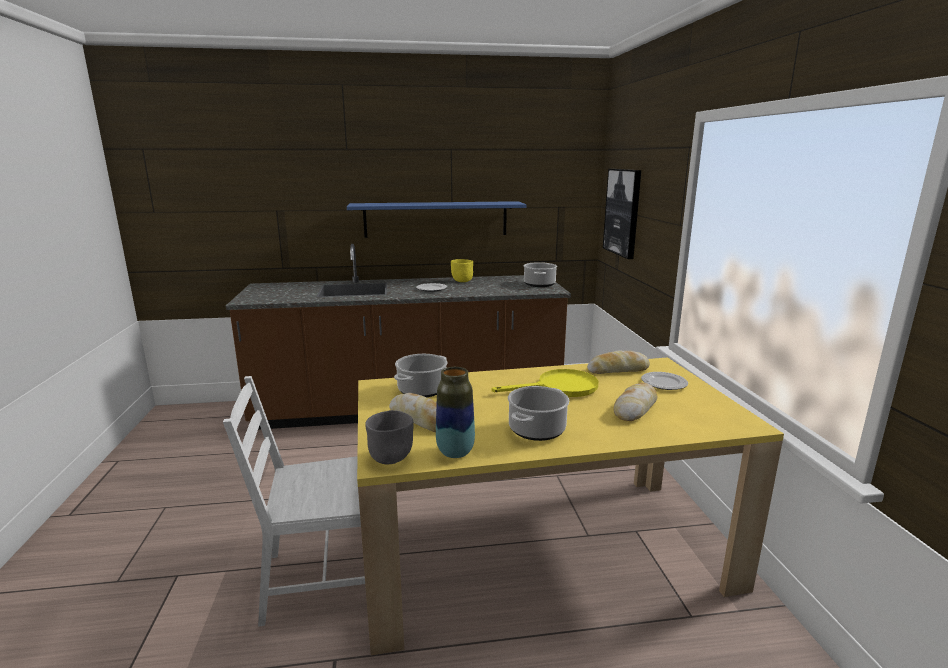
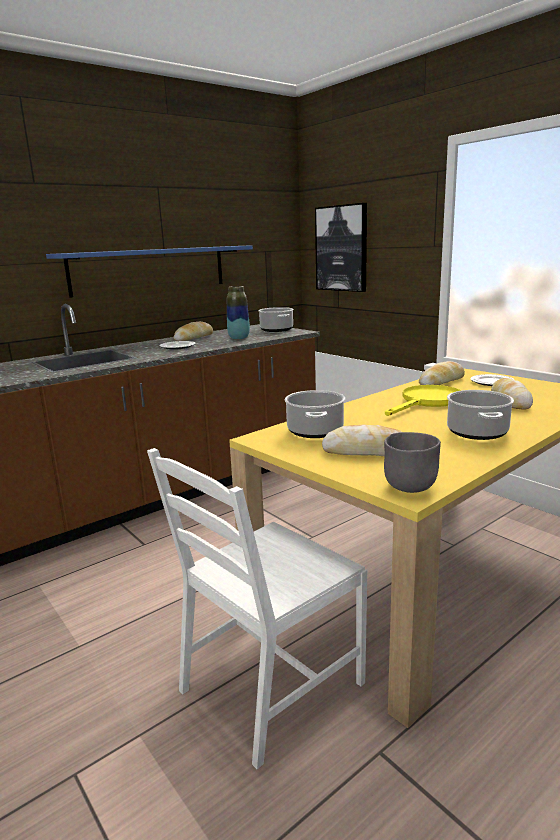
camera: 30 degrees left, 0 degrees up
vase [436,367,475,458] -> vase moved to [227,286,250,340]
yellow bowl [451,259,473,282] -> bread [173,322,213,341]

